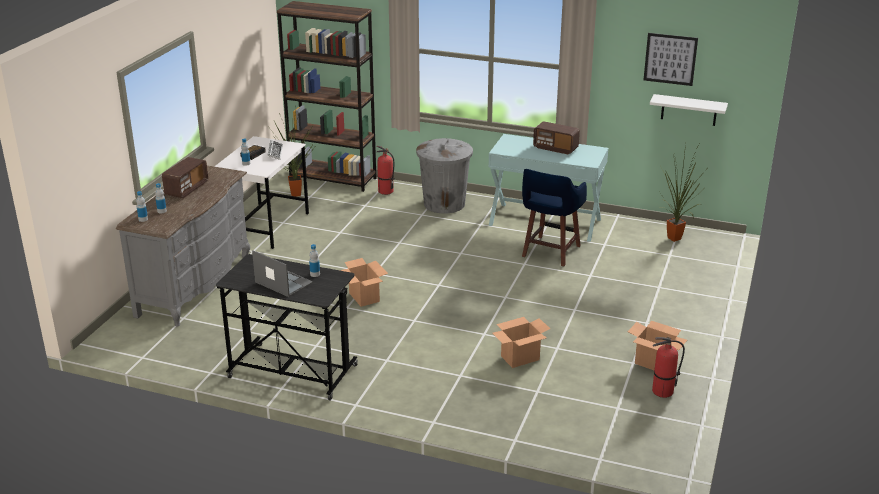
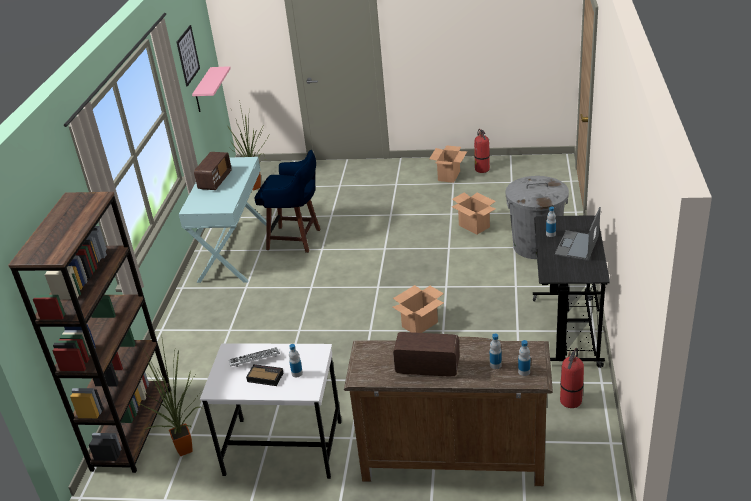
camera: 100 degrees left, 5 degrees up
fire extinguisher [377,146,395,195] -> fire extinguisher moved to [560,348,584,408]
grey trash can [416,138,473,214] -> grey trash can moved to [506,176,569,259]
white shelf [650,94,728,126] -> pink shelf [192,66,231,112]

